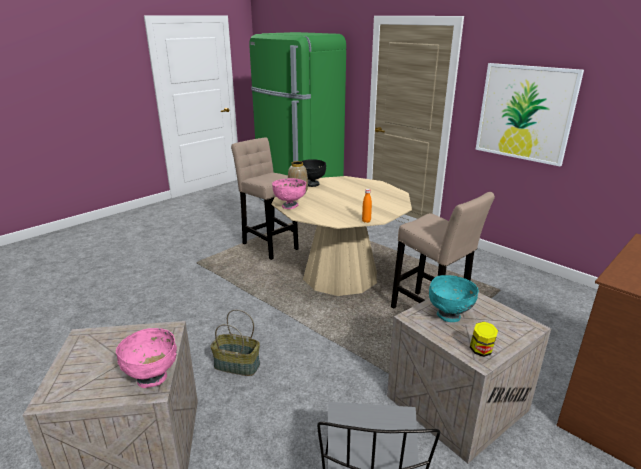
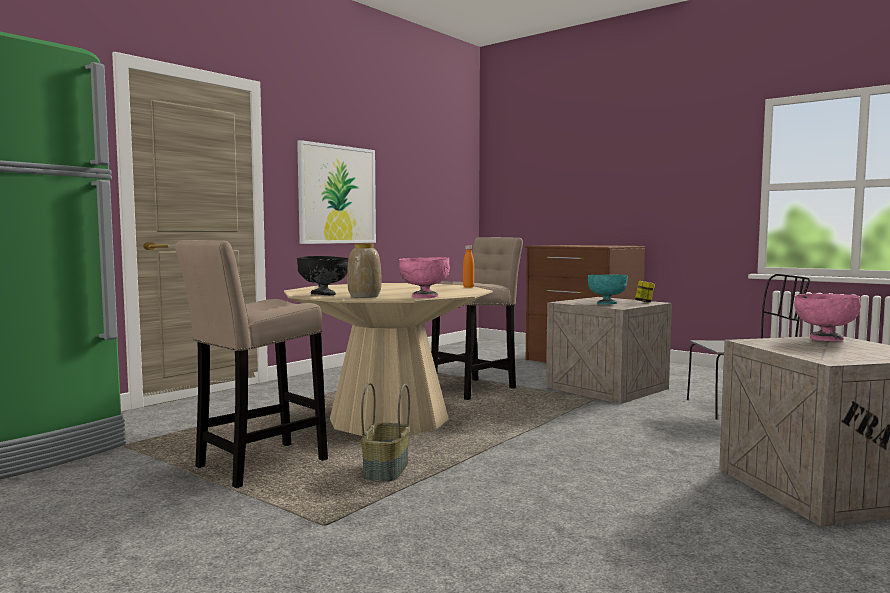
camera: 95 degrees left, 20 degrees down
basket [210,309,260,376] -> basket moved to [361,383,410,482]

